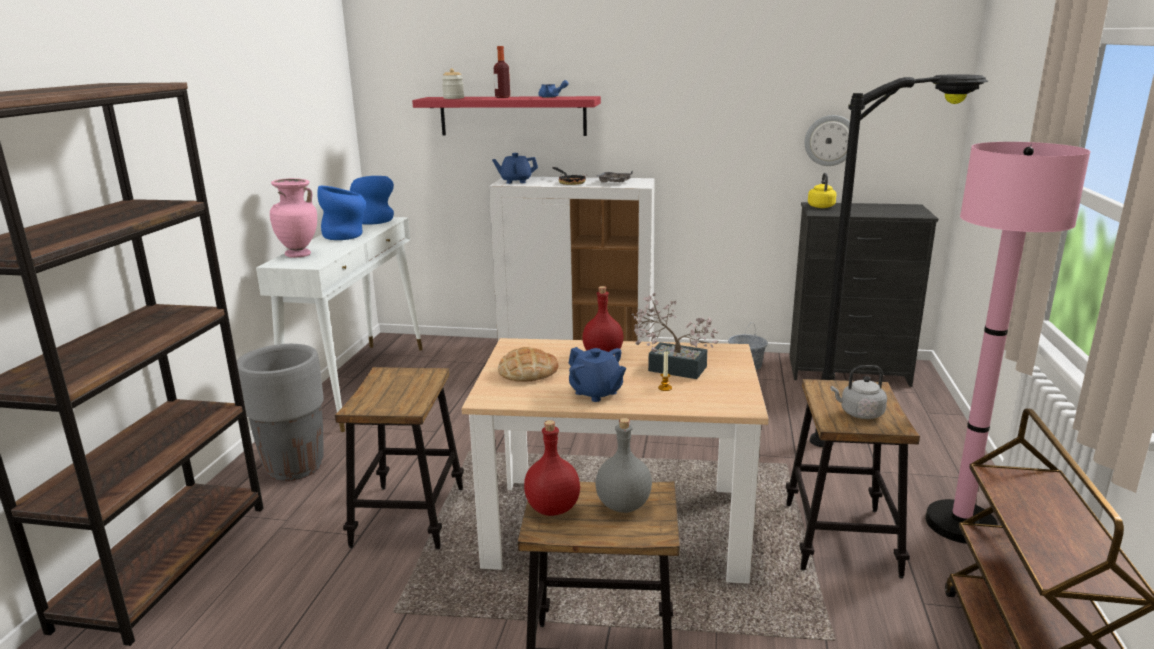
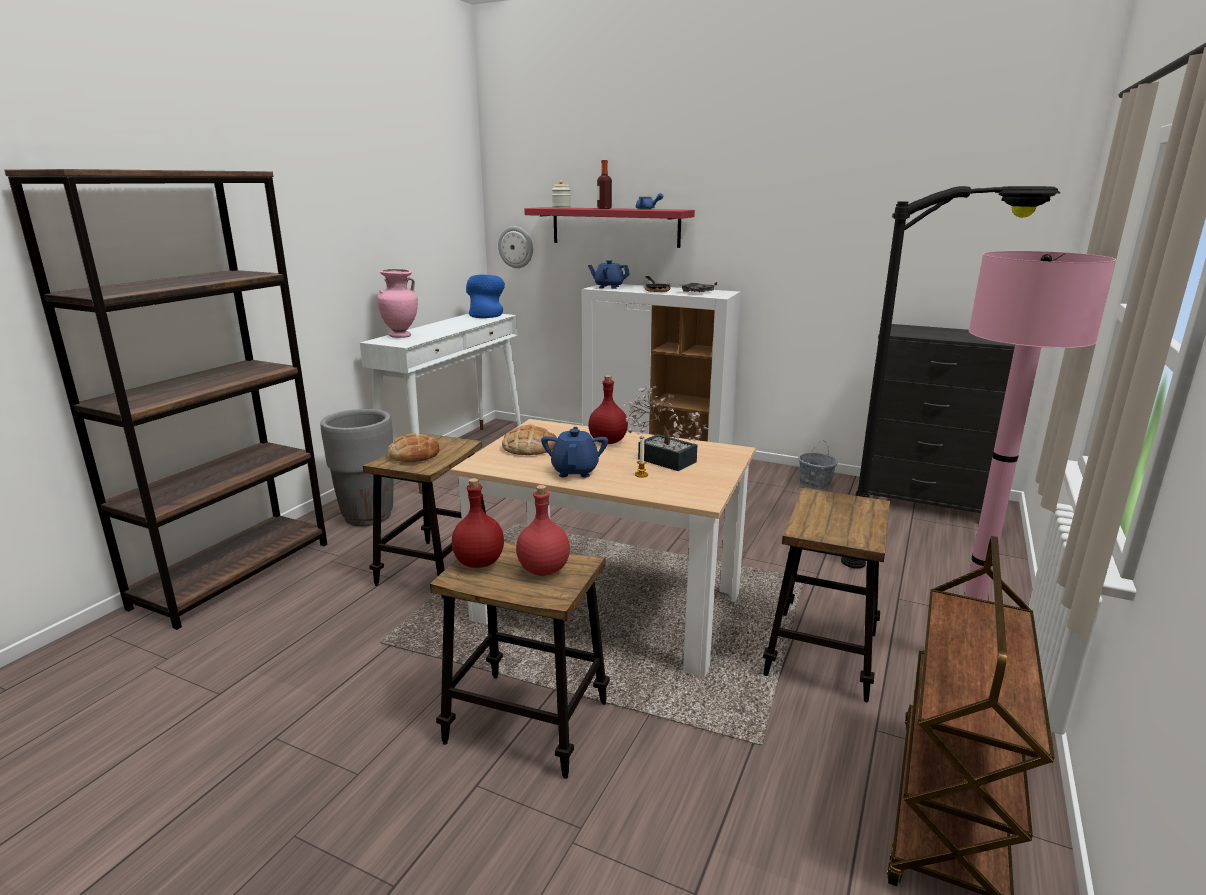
camera: 15 degrees right, 0 degrees up
blue vase [317,186,367,240] -> none
blue teapot [569,347,626,402] -> blue teapot turned 150 degrees counterclockwise [541,427,608,478]
grey bottle [595,418,652,513] -> red bottle [516,485,570,576]
wall clock [805,115,850,166] -> wall clock moved to [498,226,533,268]
yellow kettle [808,173,836,208] -> none
grey kettle [830,365,887,419] -> none
none -> bread [388,433,440,462]

